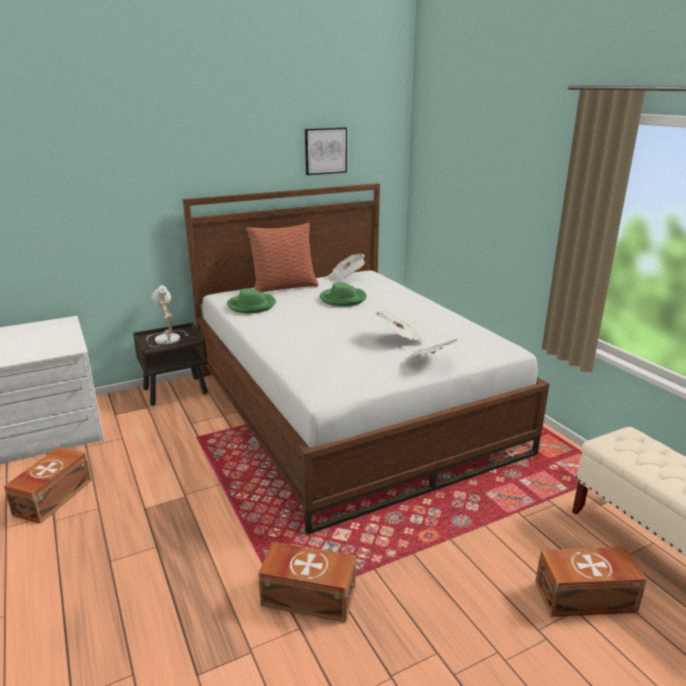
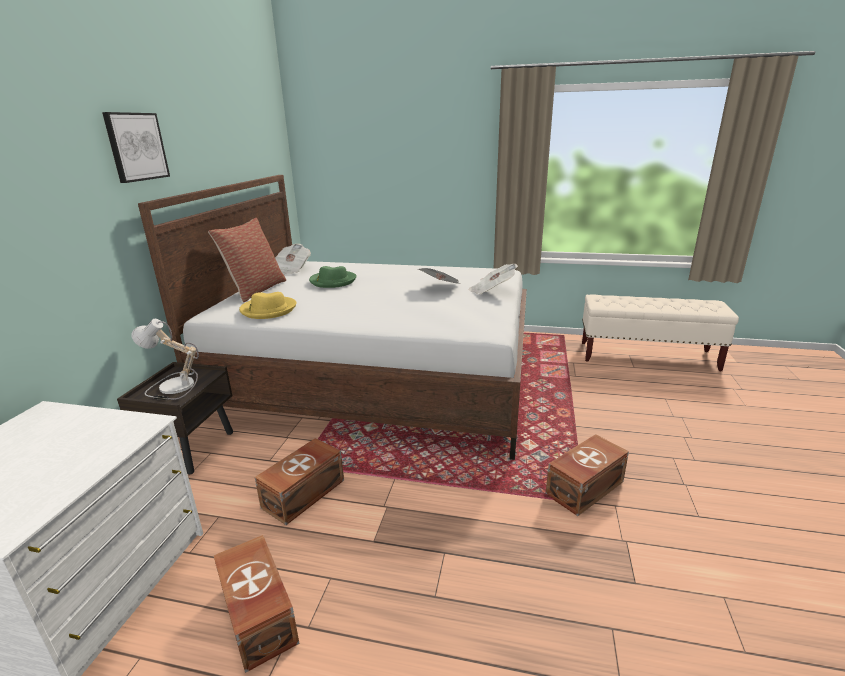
camera: 50 degrees left, 0 degrees up
green hat [227,288,276,313] -> yellow hat [239,292,297,319]
picture [305,128,347,175] -> picture moved to [102,112,170,183]
brown storage box [535,547,647,617] -> brown storage box moved to [255,438,344,525]

